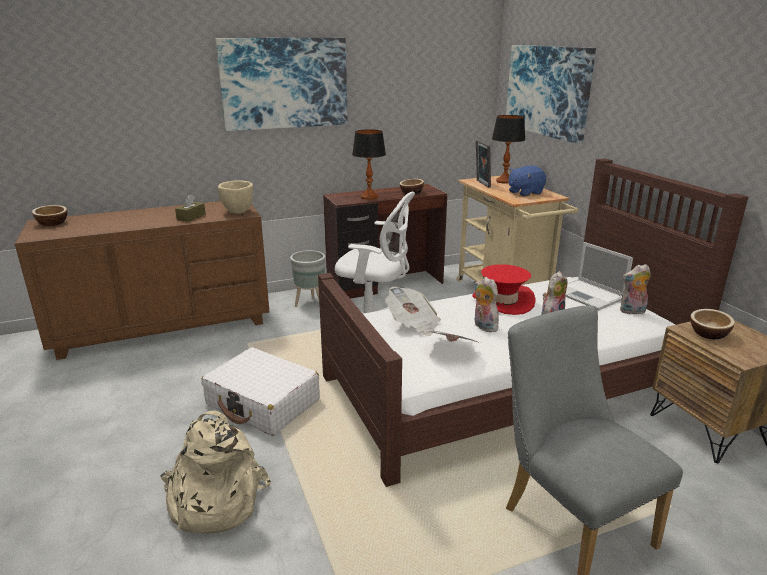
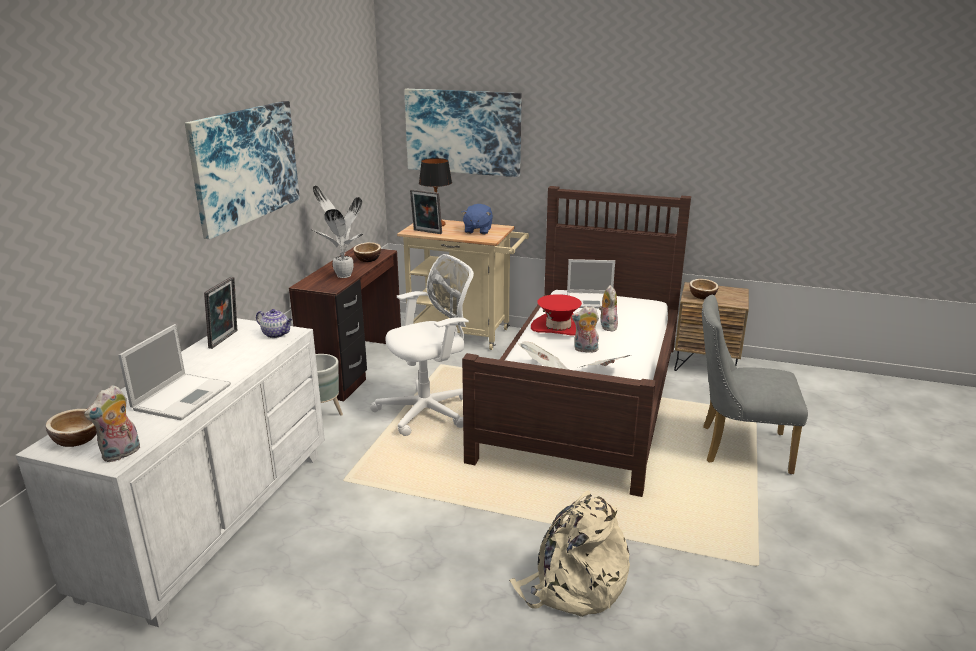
camera: 50 degrees left, 0 degrees up
brown dresser [15,201,269,360] -> white dresser [16,318,325,627]
brown tissue box [175,195,206,222] -> none
white suitcase [201,347,320,436] -> none
beige bowl [218,180,253,214] -> teapot [256,309,292,338]
table lamp [352,129,386,200] -> potted plant [310,185,363,278]
plush toy [620,264,651,314] -> plush toy moved to [84,385,140,462]
none -> laptop [118,324,231,421]
none -> picture frame [204,277,237,349]

